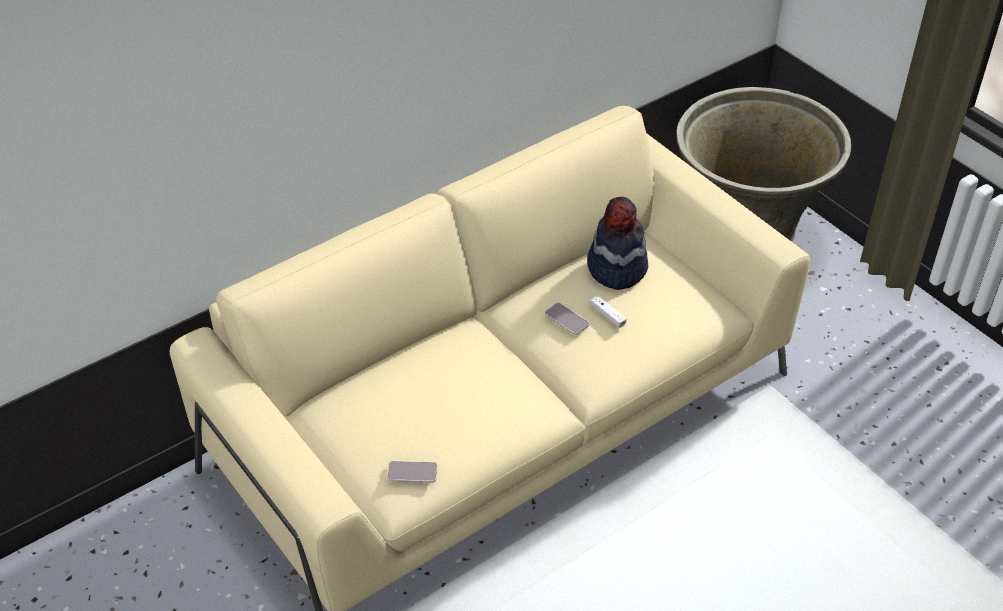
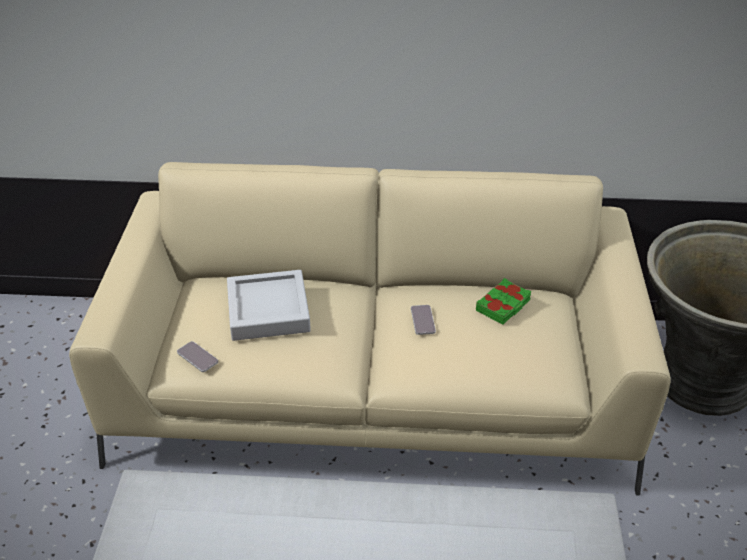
camera: 40 degrees right, 5 degrees down
hat [587,197,648,290] -> green book [476,278,532,325]
white game controller [589,295,627,328] -> none
none -> grey tray [227,270,311,341]

